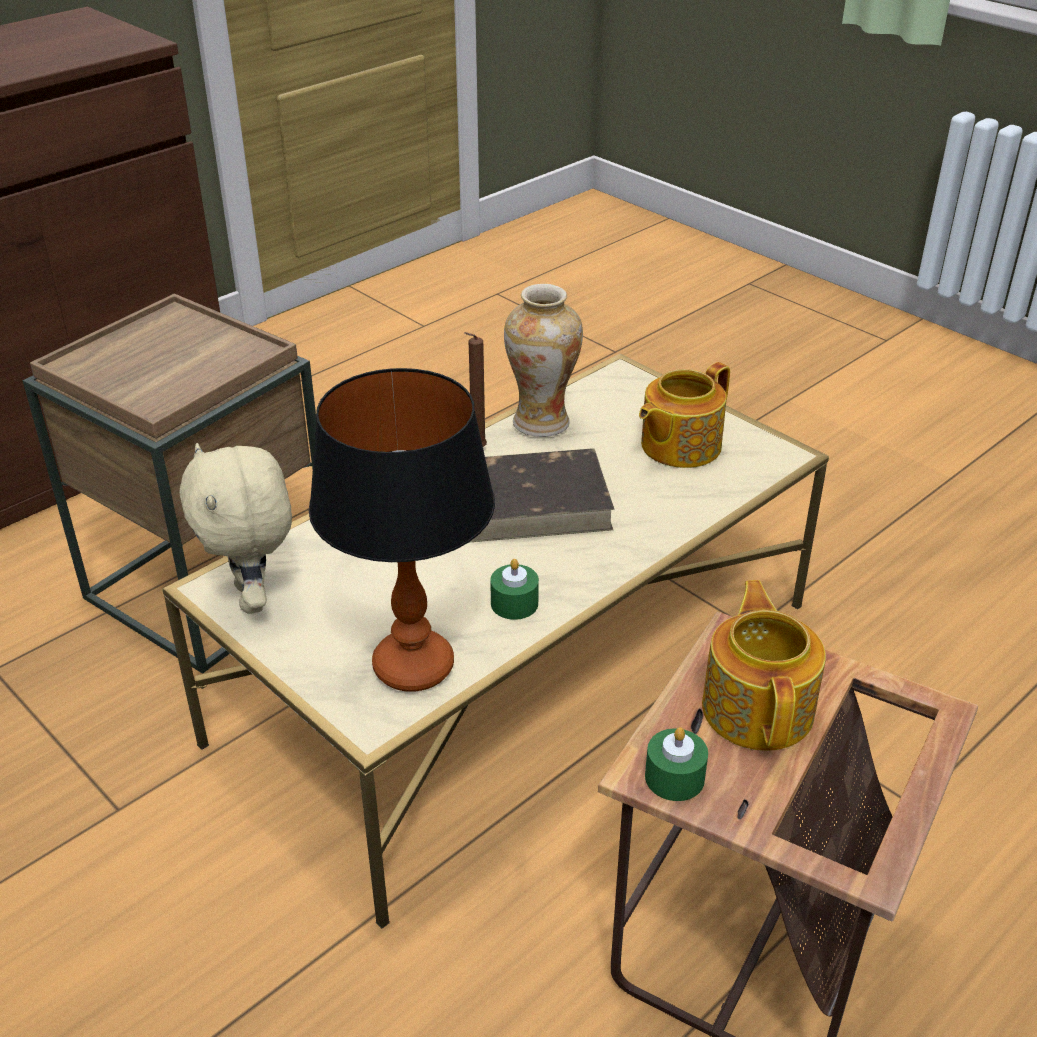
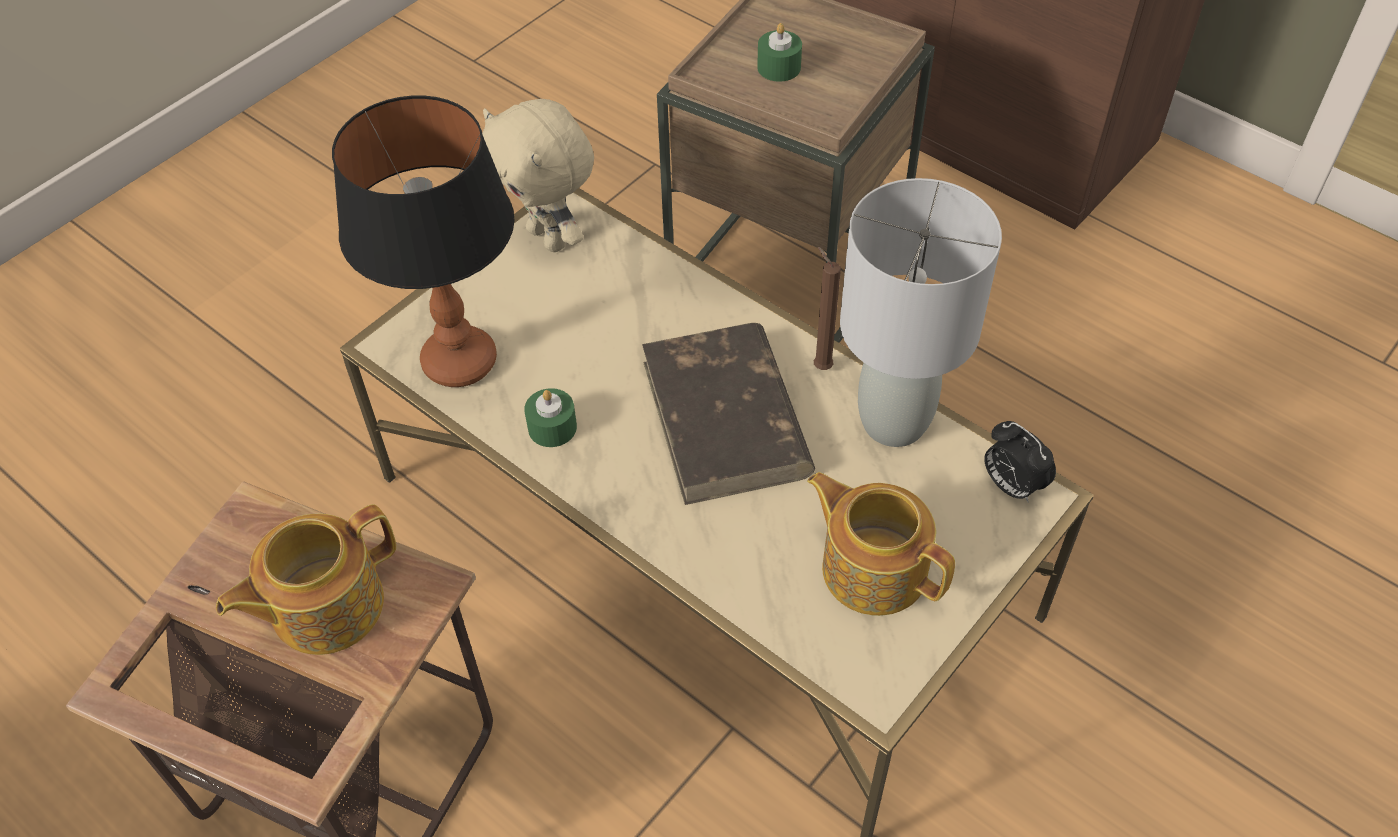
camera: 85 degrees right, 15 degrees up
beige plush toy [180,443,292,614] -> beige plush toy turned 105 degrees counterclockwise [482,99,594,252]
vase [504,284,583,437] -> grey table lamp [840,178,1002,447]
green candle [645,727,708,801] -> green candle moved to [757,23,802,82]
teapot [702,580,826,751] -> teapot turned 150 degrees clockwise [216,504,396,655]
none -> alarm clock [984,421,1056,503]

